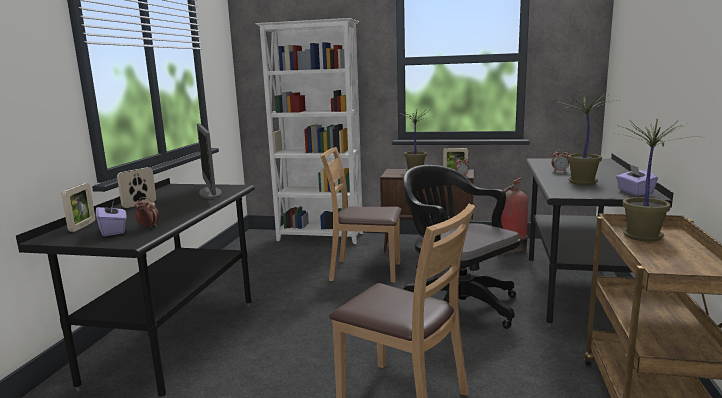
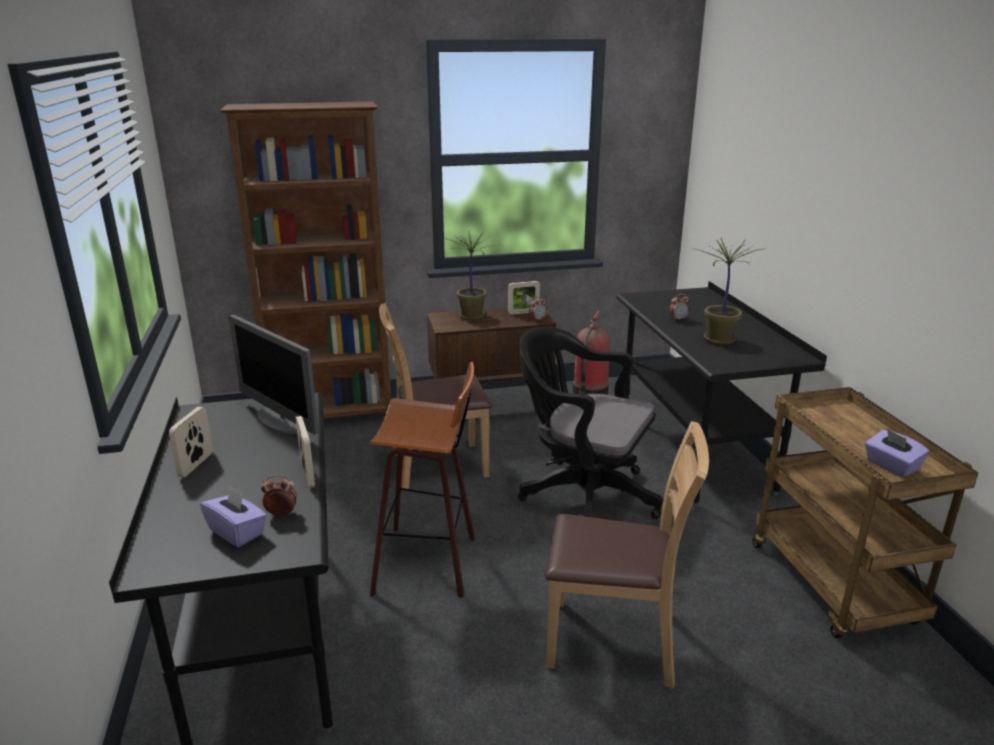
camera: 25 degrees left, 10 degrees up
picture frame [61,183,95,232] -> picture frame moved to [295,416,315,488]
white bookcase [255,18,363,244] -> brown bookcase [220,101,391,418]
purple tissue box [616,165,658,196] -> purple tissue box moved to [865,429,929,477]
potted plant [618,118,703,242] -> none
none -> stool [370,362,475,598]

